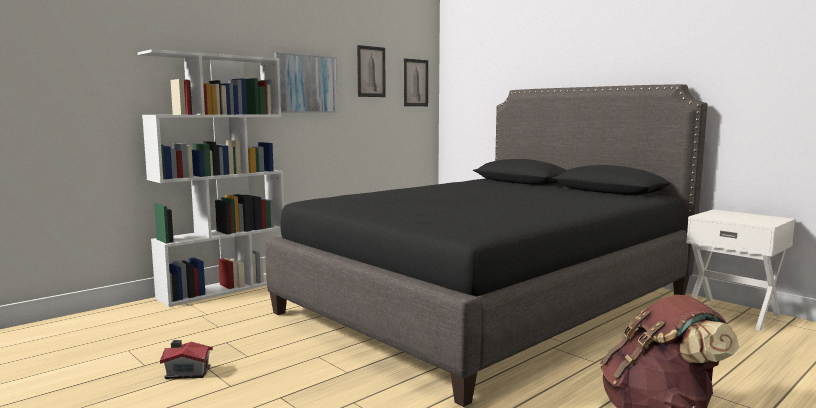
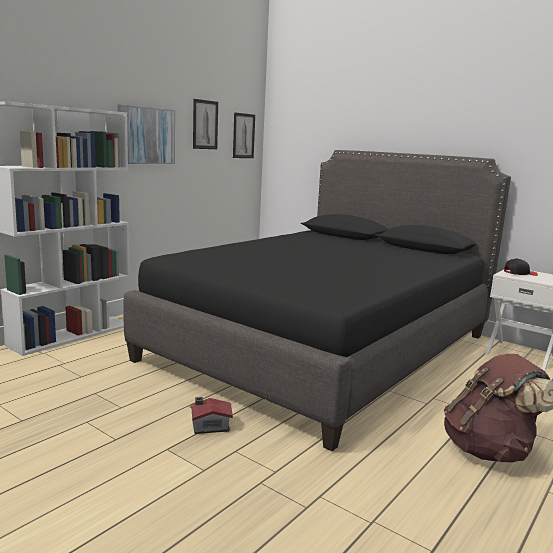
camera: 10 degrees left, 5 degrees up
toy house [160,340,213,379] -> toy house moved to [190,397,233,434]
none -> black cap [504,258,538,276]

